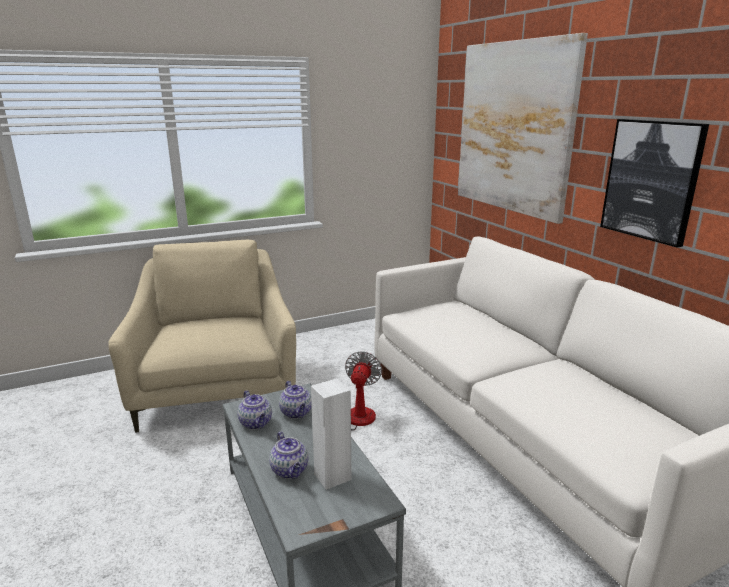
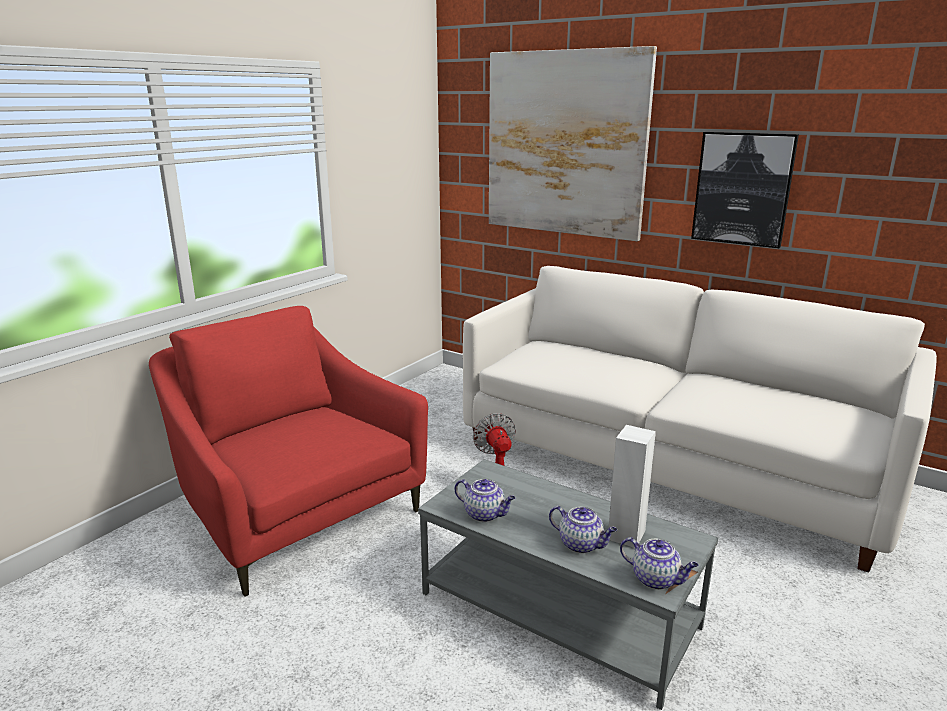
camera: 30 degrees left, 0 degrees up
beige armchair [108,240,296,433] -> red armchair [149,306,428,597]
teapot [279,381,312,419] -> teapot moved to [620,537,699,590]

